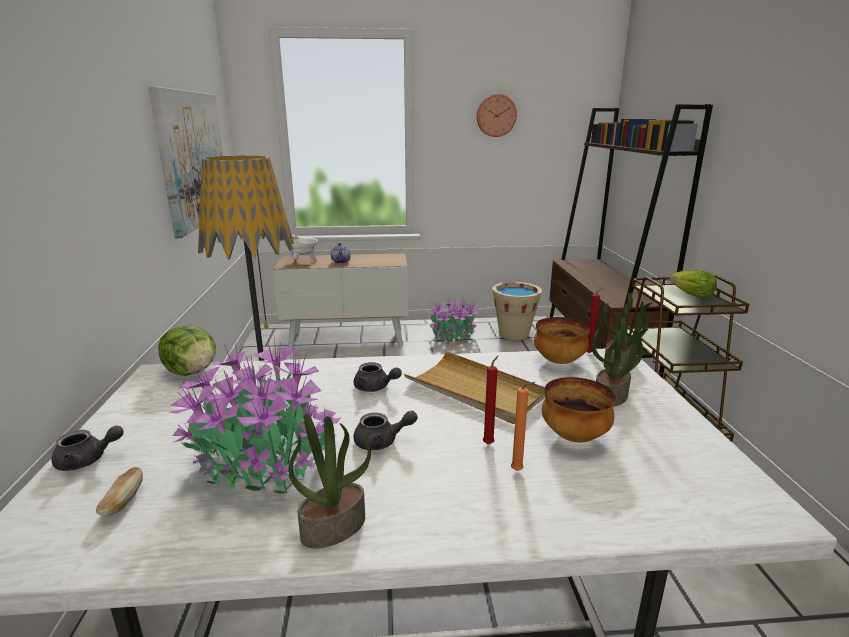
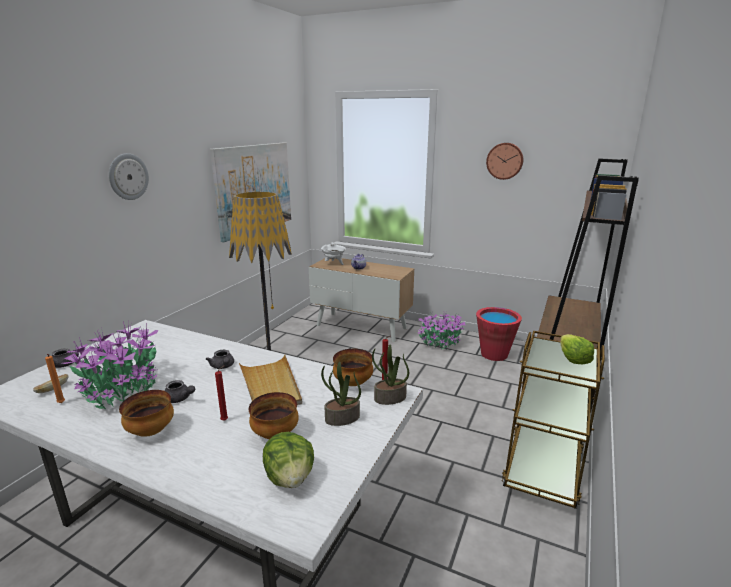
camera: 30 degrees right, 0 degrees up
lettuce [158,326,216,376] -> lettuce moved to [263,432,314,488]
potted plant [288,413,371,548] -> none
beige bucket [492,282,542,340] -> red bucket [476,307,522,361]
orange candle [511,382,535,471] -> orange candle moved to [45,354,65,403]
none -> wall clock [109,153,149,200]
none -> bowl [119,390,174,437]

